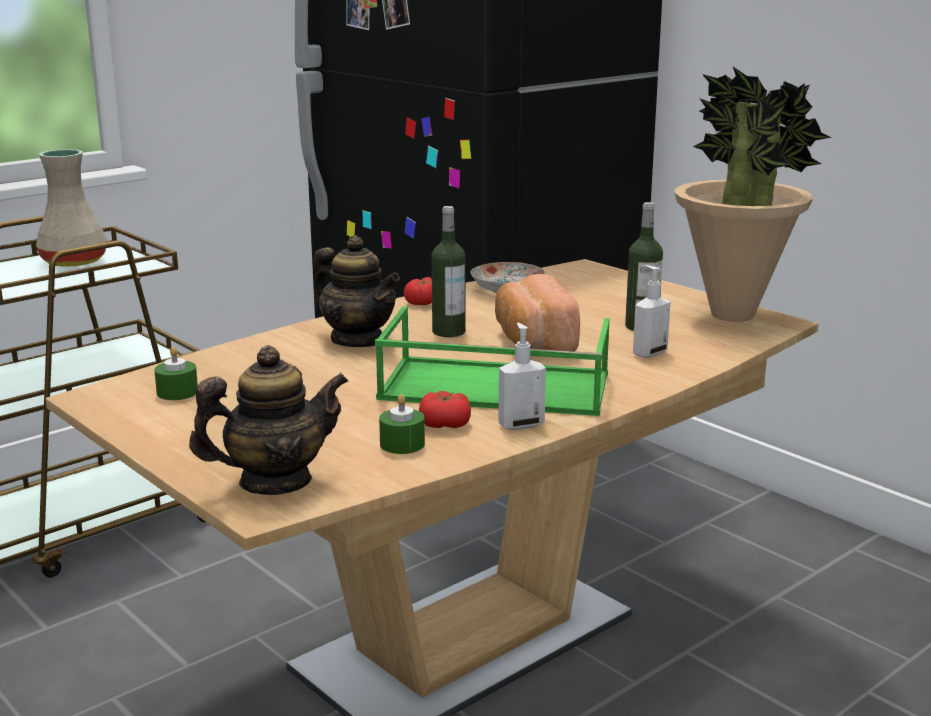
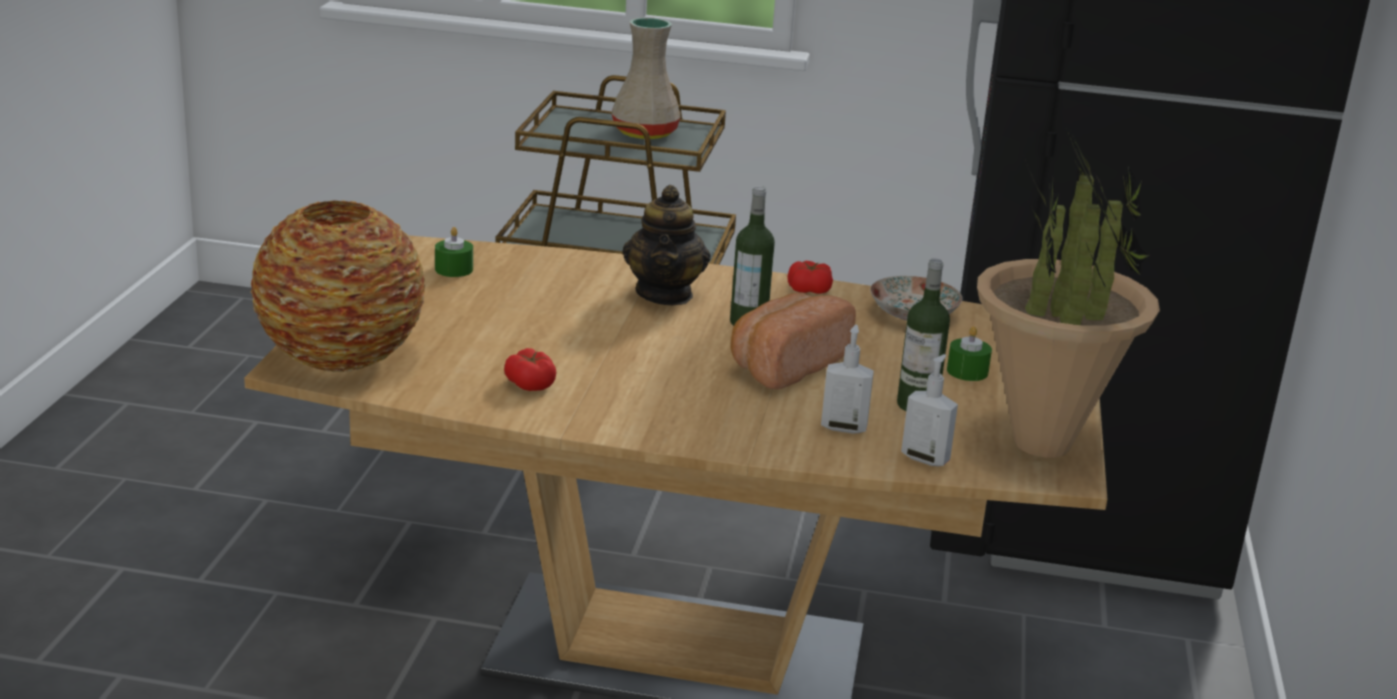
camera: 50 degrees right, 5 degrees up
teapot [189,345,348,495] -> vase [250,200,425,372]
green tray [375,306,610,416] -> none
green candle [379,394,425,454] -> green candle moved to [947,326,992,381]
soap dispenser [498,323,546,430] -> soap dispenser moved to [901,354,958,466]

